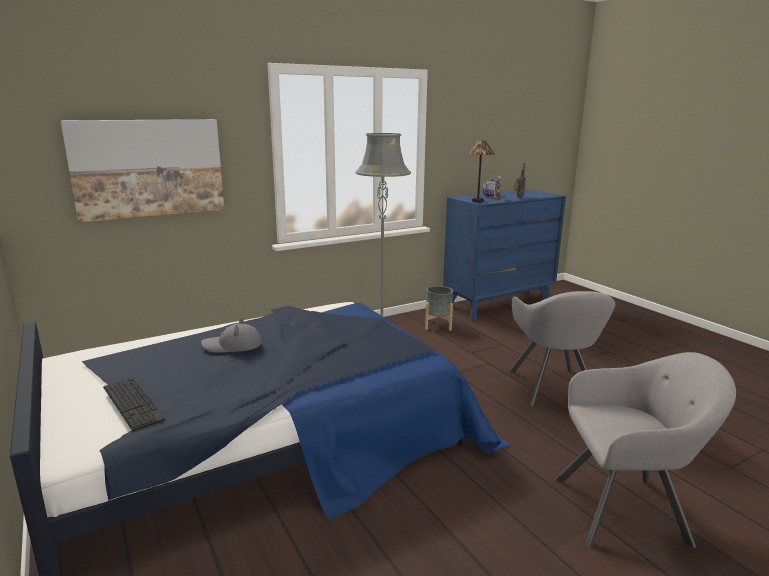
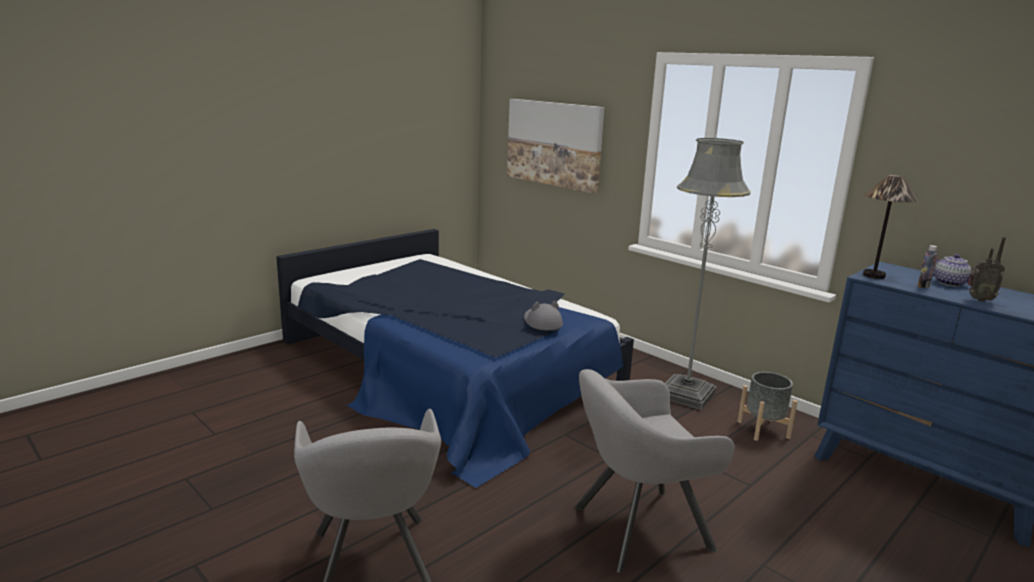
camera: 75 degrees right, 0 degrees up
keyboard [103,378,165,431] -> none
grey hat [201,318,262,353] -> grey hat moved to [524,301,563,330]

